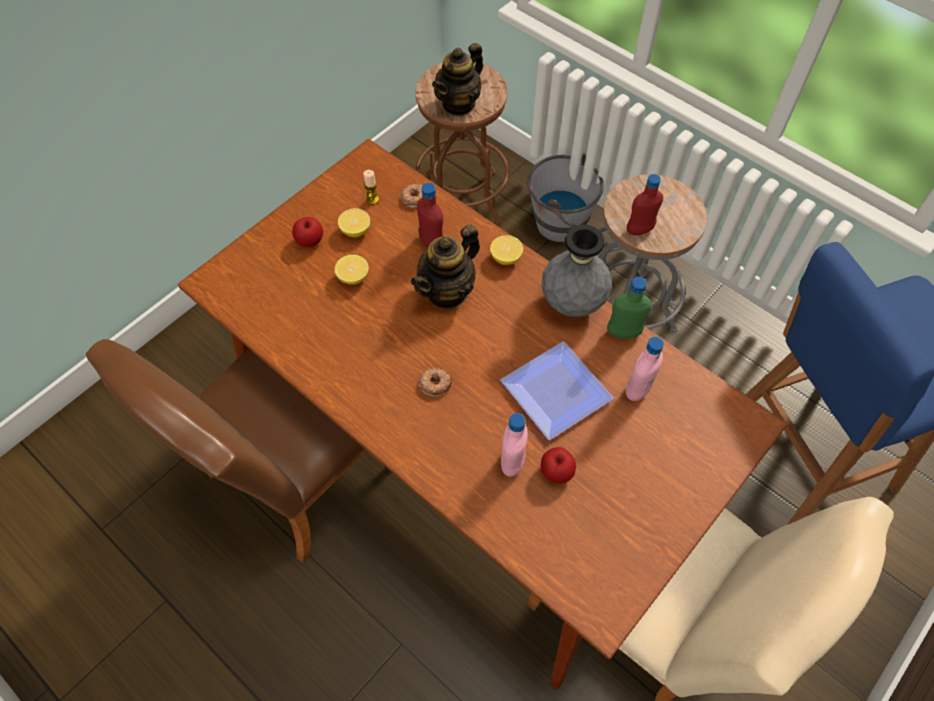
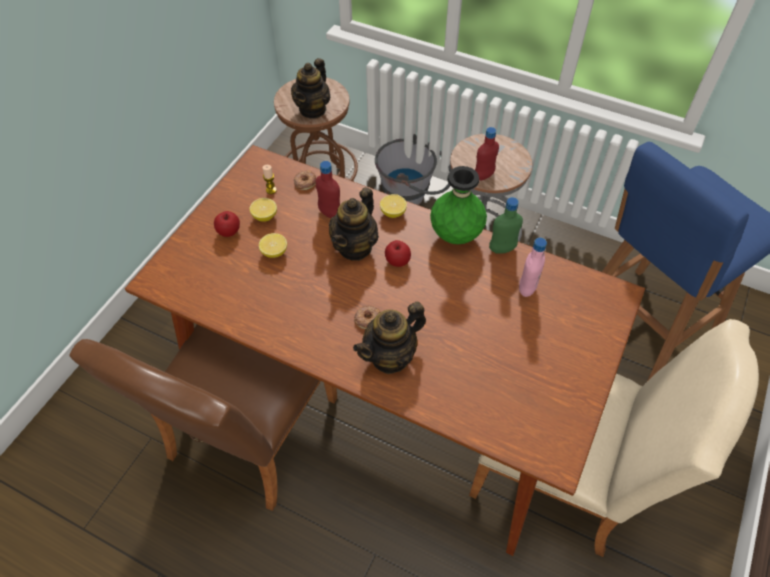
camera: 15 degrees left, 5 degrees down
plate [500,341,613,440] -> none
pink bottle [501,413,528,477] -> none
apple [541,447,576,483] -> apple moved to [385,240,411,267]
grey vase [542,224,612,317] -> green vase [430,166,487,244]
none -> teapot [353,302,426,374]

